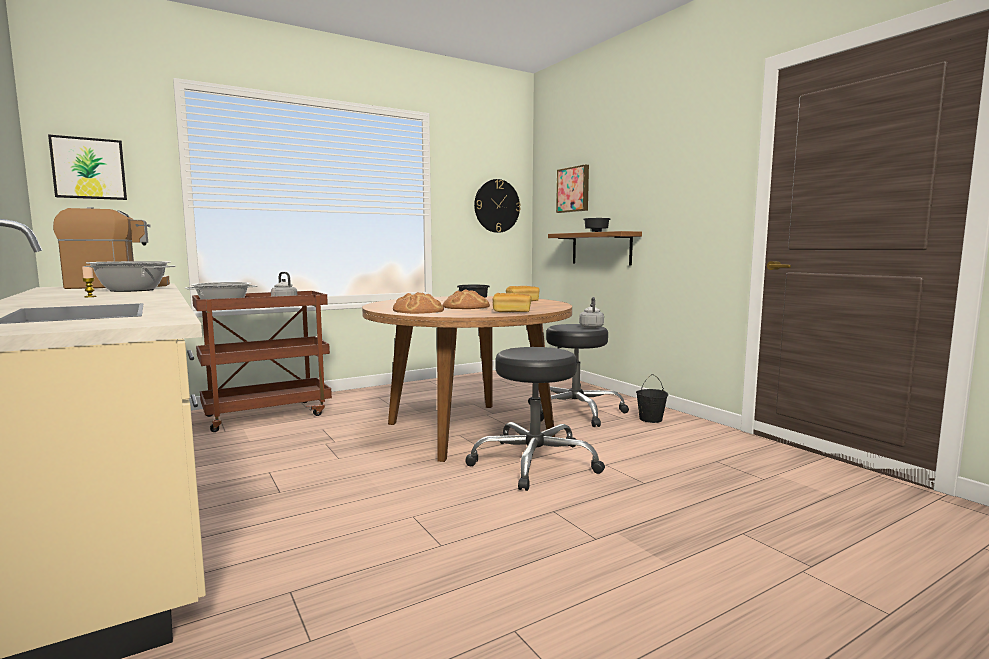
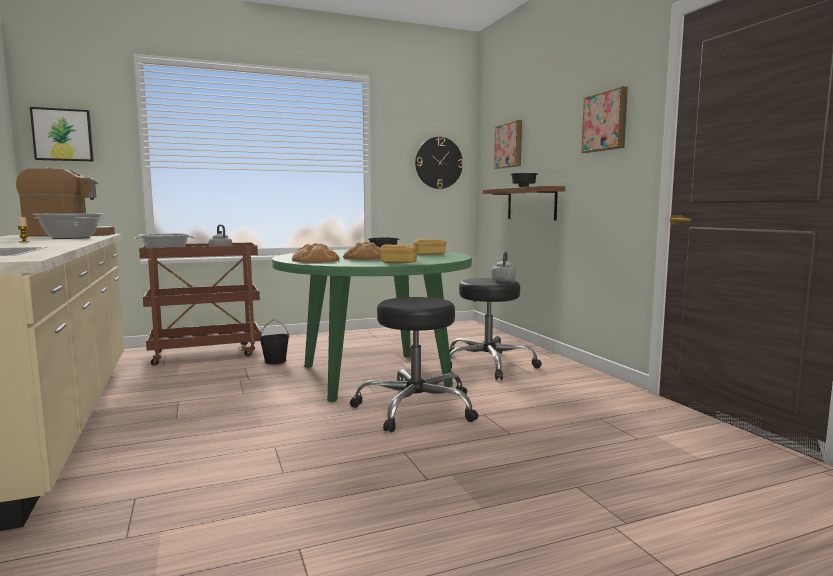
camera: 10 degrees right, 0 degrees up
brown dining table [362,296,572,462] -> green dining table [272,250,472,402]
black bucket [636,374,668,423] -> black bucket moved to [260,320,289,365]
none -> picture [581,86,628,153]

